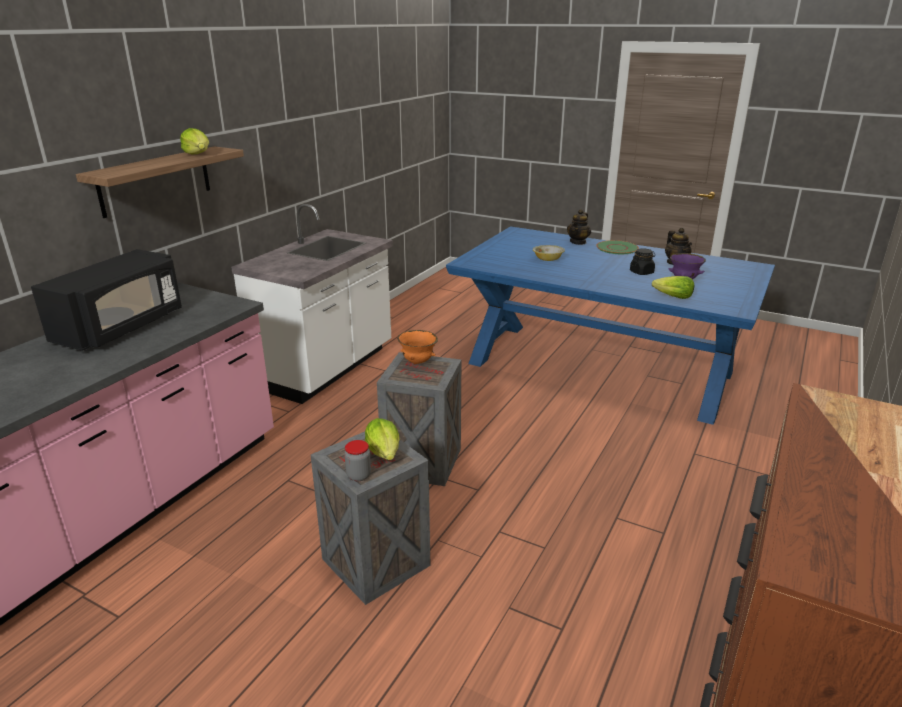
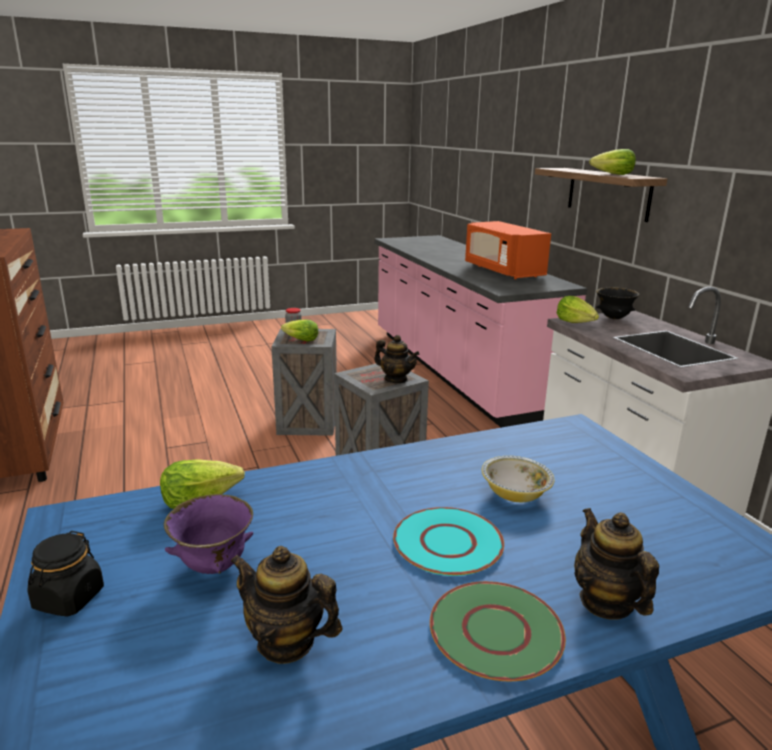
camera: 130 degrees right, 5 degrees down
black microwave [31,249,182,351] -> orange microwave [465,221,551,279]
orange bowl [397,330,438,364] -> teapot [374,335,419,383]
black jar [630,248,655,275] -> black jar moved to [28,531,104,617]
none -> turquoise plate [393,507,504,576]
none -> lettuce [557,296,599,323]
none -> black bowl [596,287,639,319]

